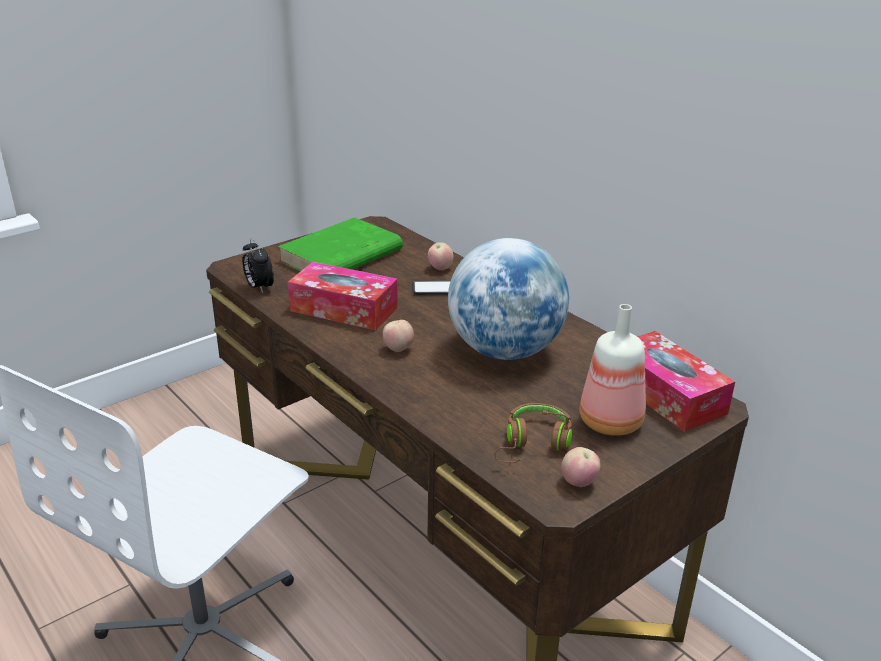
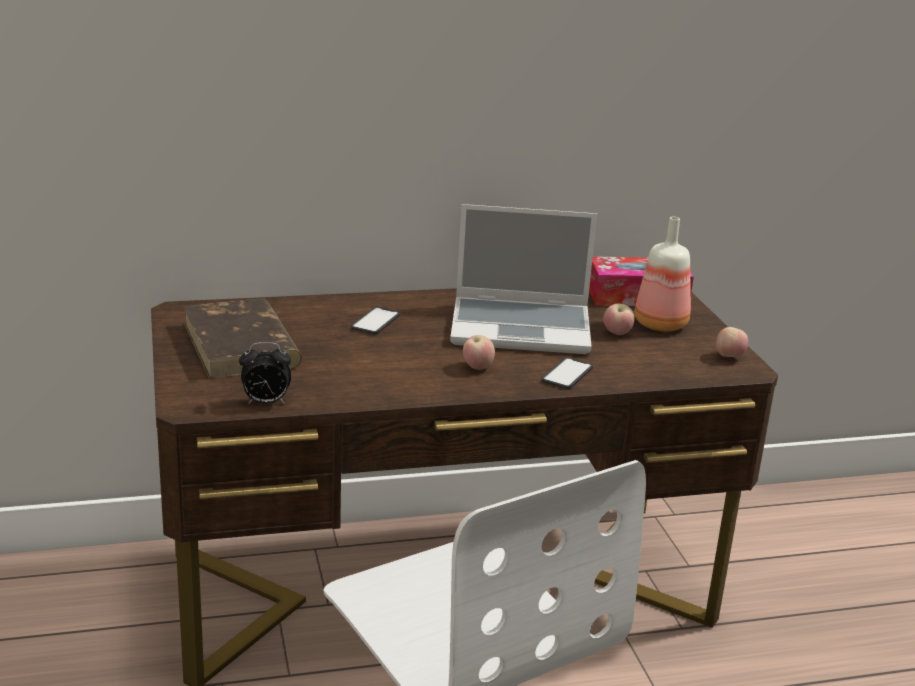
camera: 65 degrees left, 5 degrees down
green book [278,217,403,271] -> brown book [183,299,302,379]
tissue box [288,262,398,330] -> none
apple [428,242,454,270] -> apple moved to [603,304,634,335]
globe [448,238,569,360] -> laptop [450,204,597,354]
brown headphones [494,403,572,463] -> none
none -> phone [542,357,593,389]

